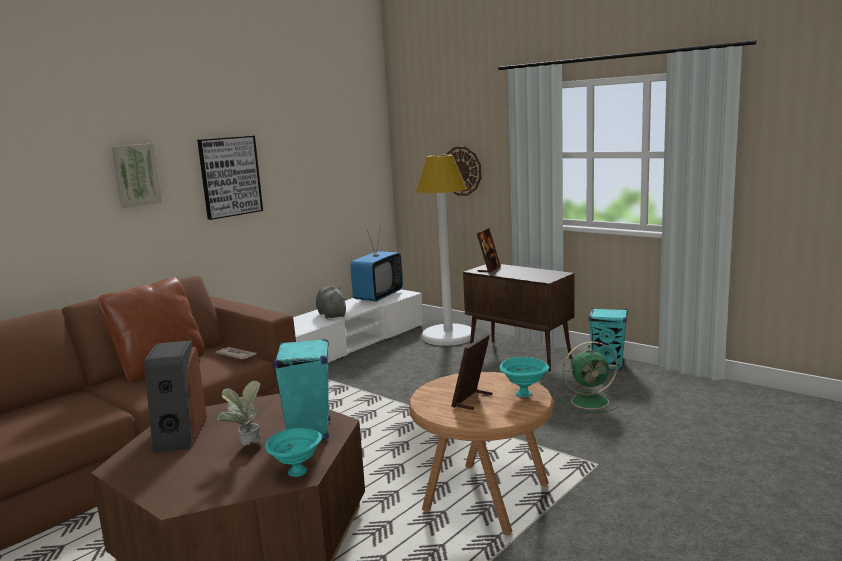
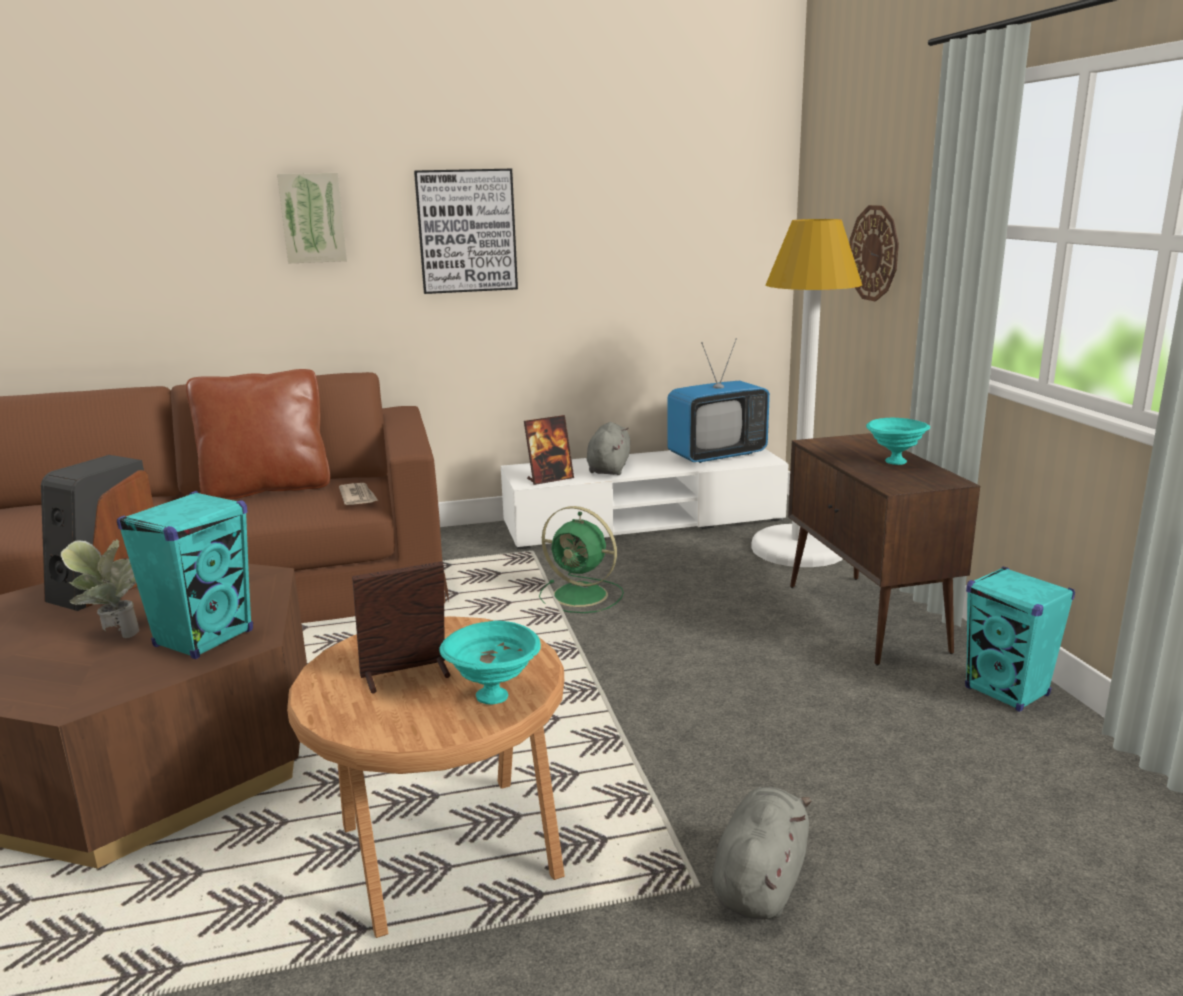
camera: 35 degrees right, 5 degrees up
turquoise bowl [265,428,322,477] -> turquoise bowl moved to [866,418,930,465]
picture frame [477,228,501,273] -> picture frame moved to [524,415,574,485]
green fan [559,341,620,413] -> green fan moved to [539,506,624,613]
none -> grey plush toy [712,787,811,920]

